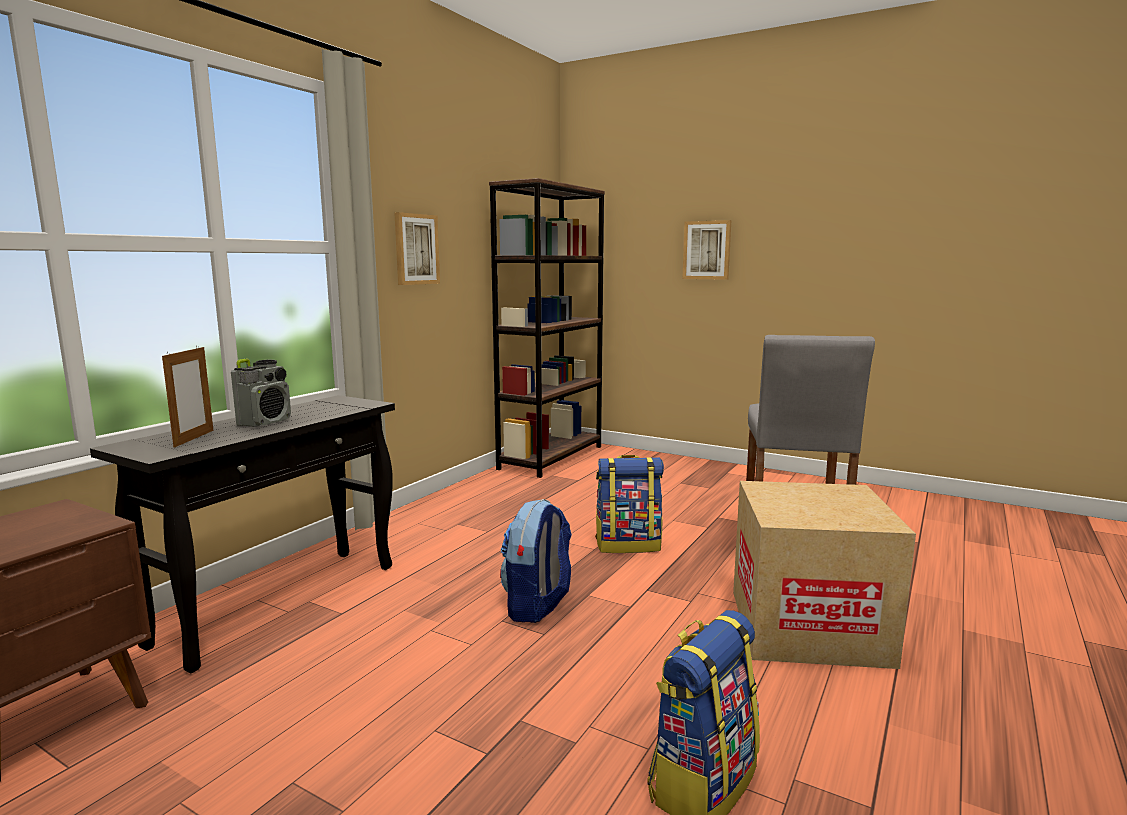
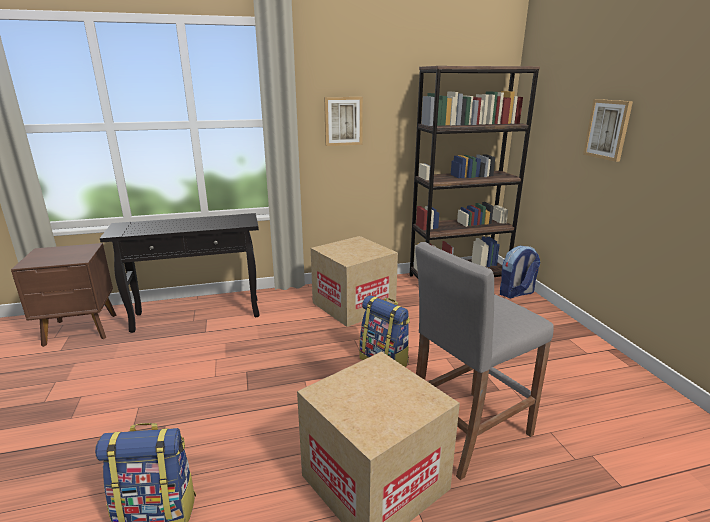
camera: 45 degrees right, 10 degrees up
picture frame [162,345,214,448] -> none
radio [231,359,291,427] -> none
backpack [500,499,572,623] -> backpack moved to [500,246,540,298]
none -> cardboard box [311,236,398,327]

